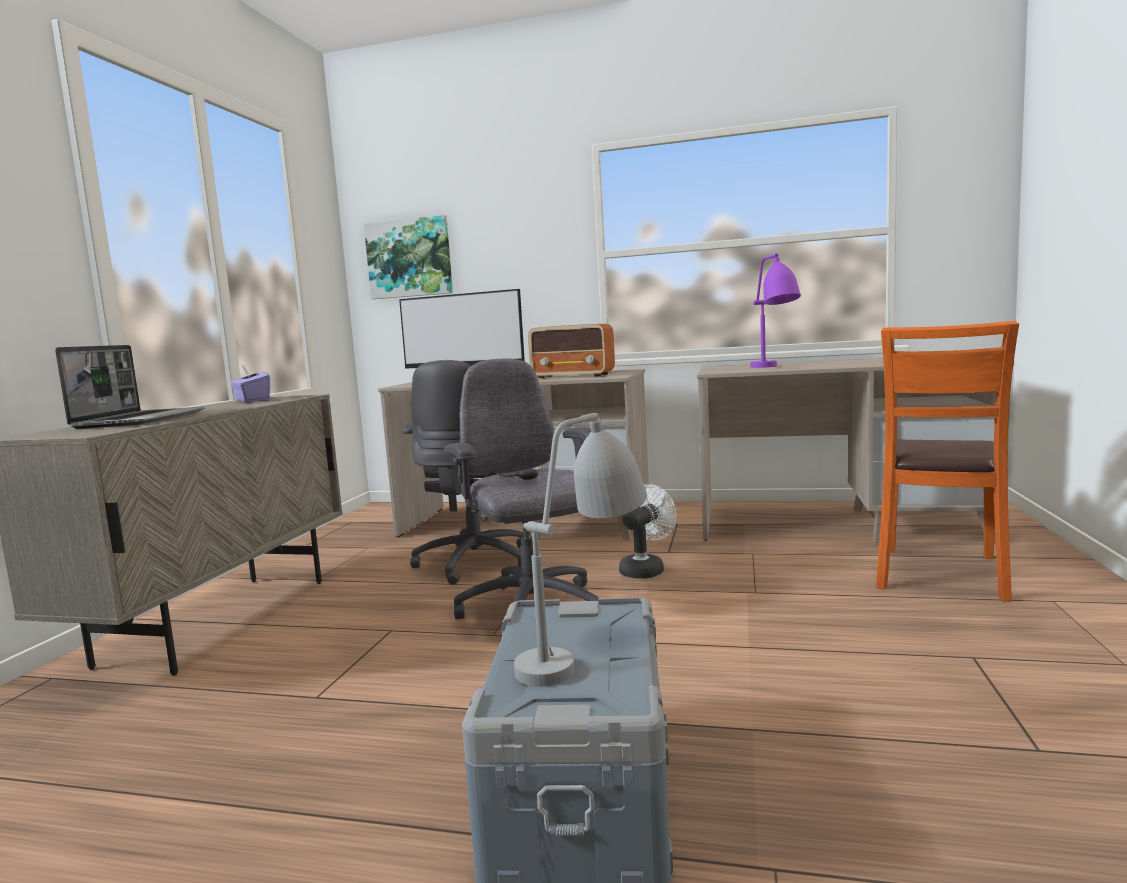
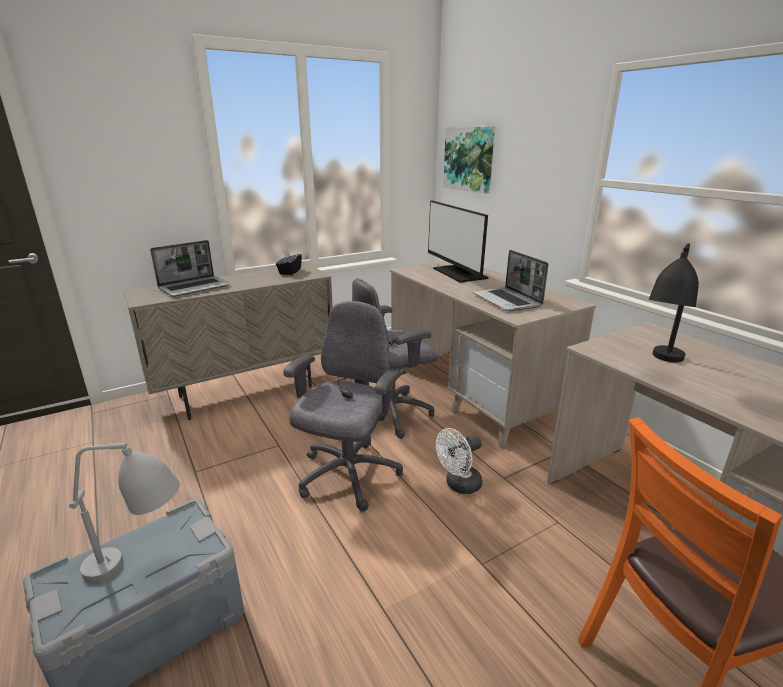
camera: 45 degrees right, 15 degrees up
purple tissue box [230,365,270,402] -> black tissue box [276,249,302,275]
radio [528,324,615,378] -> laptop [472,250,548,311]
white fan [619,485,677,579] -> white fan turned 150 degrees clockwise [436,428,483,494]
purple table lamp [750,253,801,368] -> black table lamp [649,243,699,362]

